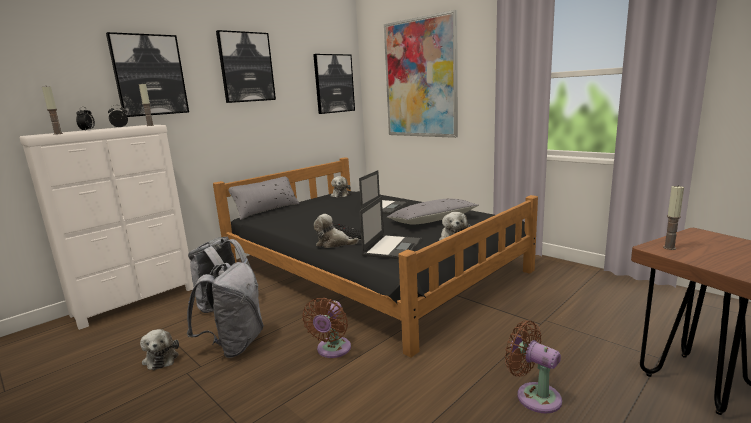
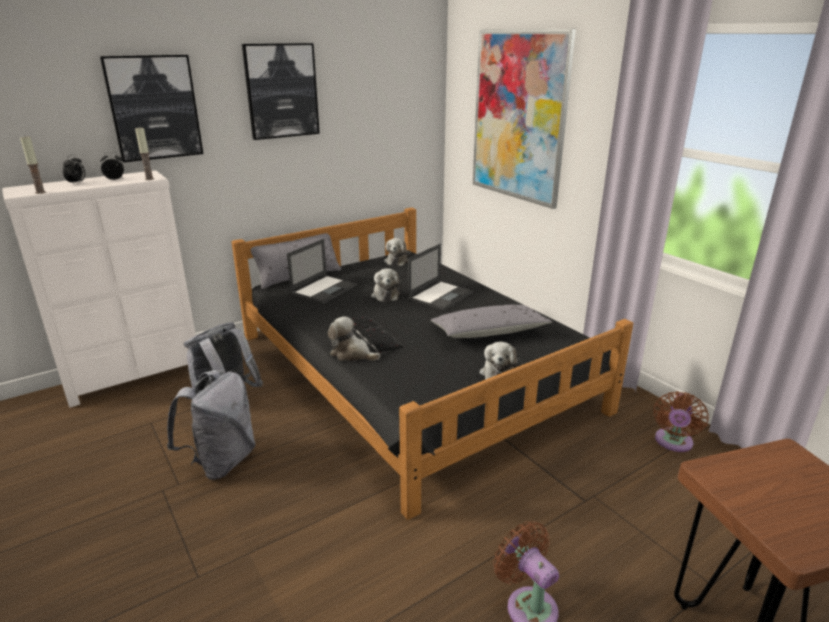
camera: 10 degrees right, 10 degrees up
plush toy [140,329,179,370] -> plush toy moved to [371,268,402,302]
brown fan [302,298,351,358] -> brown fan moved to [654,391,709,452]
picture [313,54,355,114] -> none
laptop [359,196,422,259] -> laptop moved to [287,239,357,304]
candle [663,185,684,250] -> none

